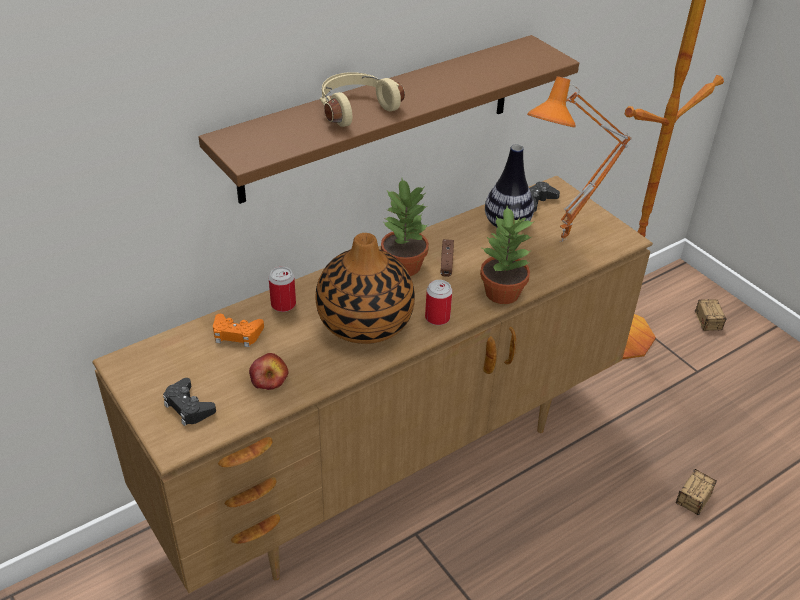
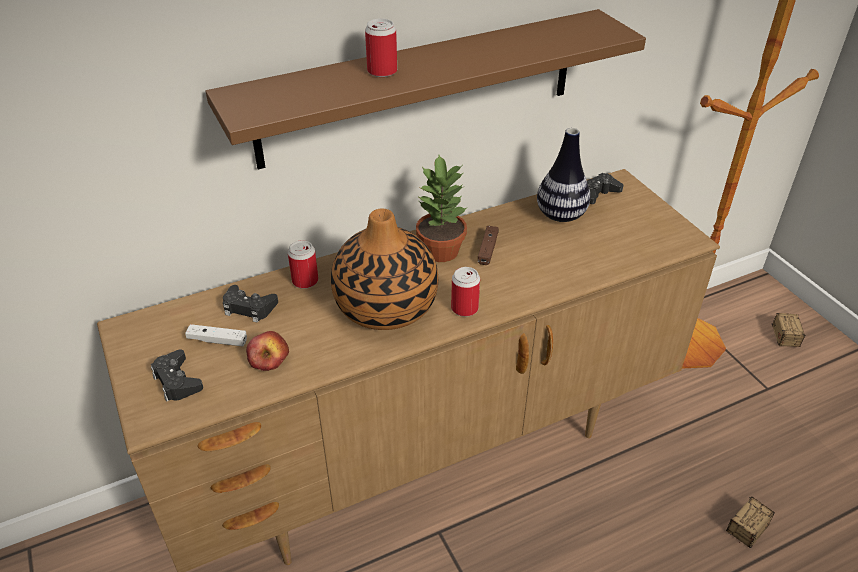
camera: 10 degrees right, 0 degrees up
orange game controller [213,314,264,347] -> black game controller [223,285,278,323]
beige headphones [320,72,405,127] -> can [365,18,397,77]
potted plant [480,206,535,304] -> none
orange table lamp [527,76,632,242] -> none
none -> white game controller [185,324,247,347]

